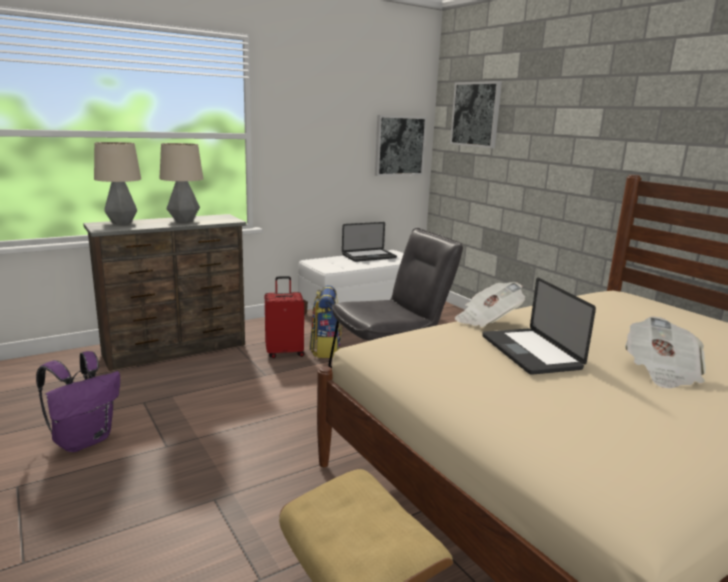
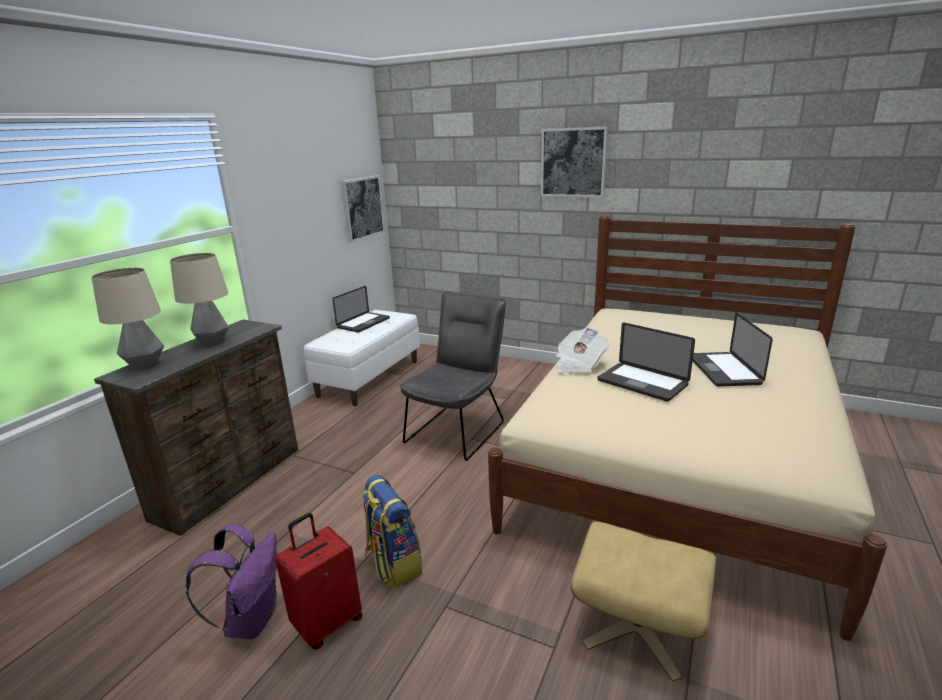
camera: 30 degrees left, 5 degrees up
red suitcase [265,276,304,358] -> red suitcase moved to [275,513,362,649]
backpack [309,285,342,358] -> backpack moved to [362,475,422,588]
picture [450,81,502,148] -> picture moved to [541,127,608,197]
newspaper [625,316,706,388] -> laptop [693,313,773,387]

